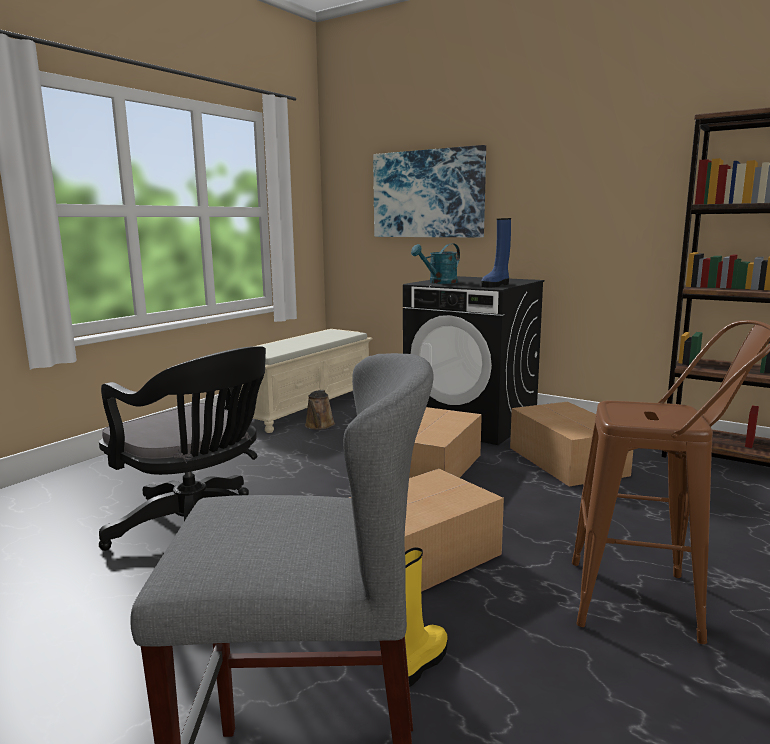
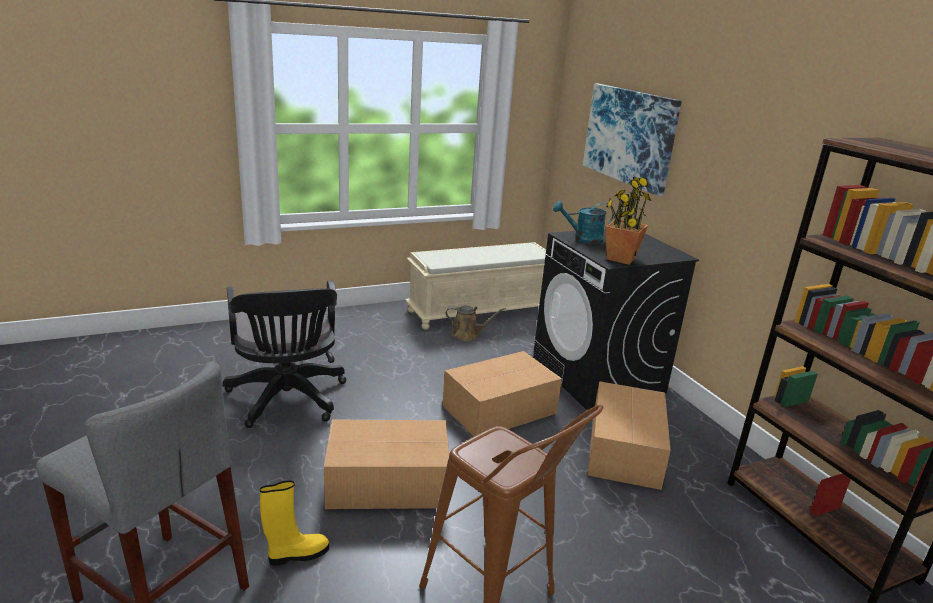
camera: 30 degrees right, 10 degrees up
brown watering can [305,390,335,430] -> brown watering can turned 120 degrees counterclockwise [445,306,506,341]
blue boot [481,218,511,288] -> potted plant [605,177,652,265]

